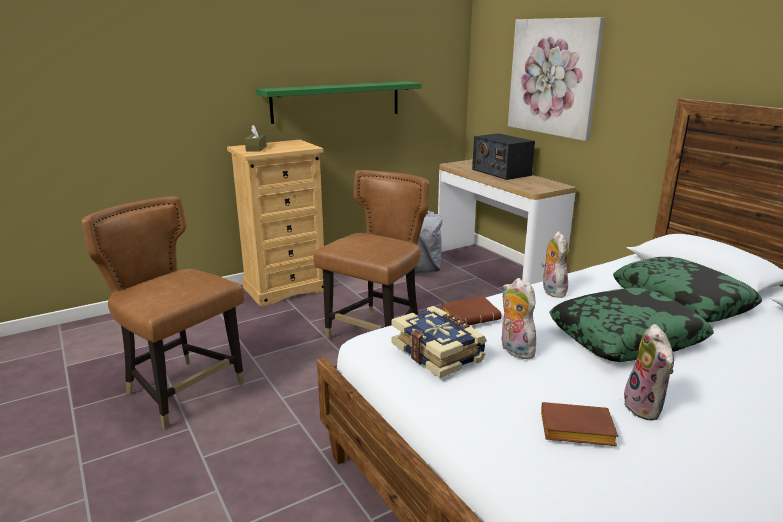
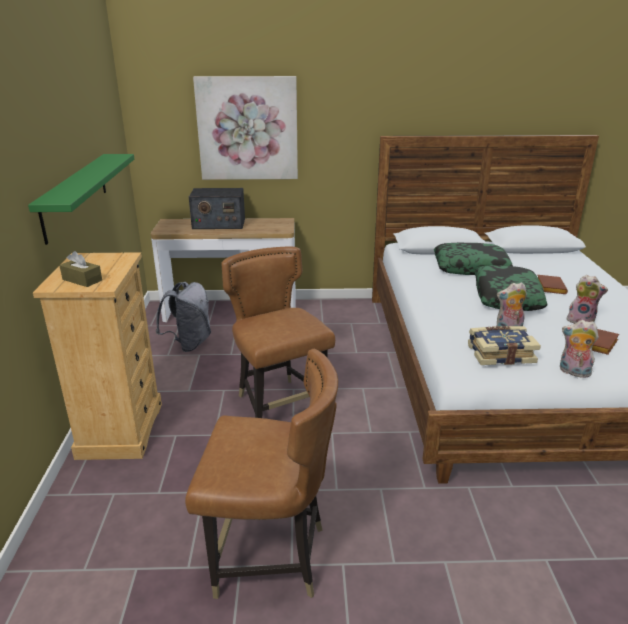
camera: 60 degrees left, 5 degrees up
brown chair [81,196,245,429] -> brown chair turned 150 degrees counterclockwise [185,349,338,599]
brown book [442,296,501,325] -> brown book moved to [538,275,568,294]
plush toy [541,231,568,298] -> plush toy moved to [560,320,599,378]

